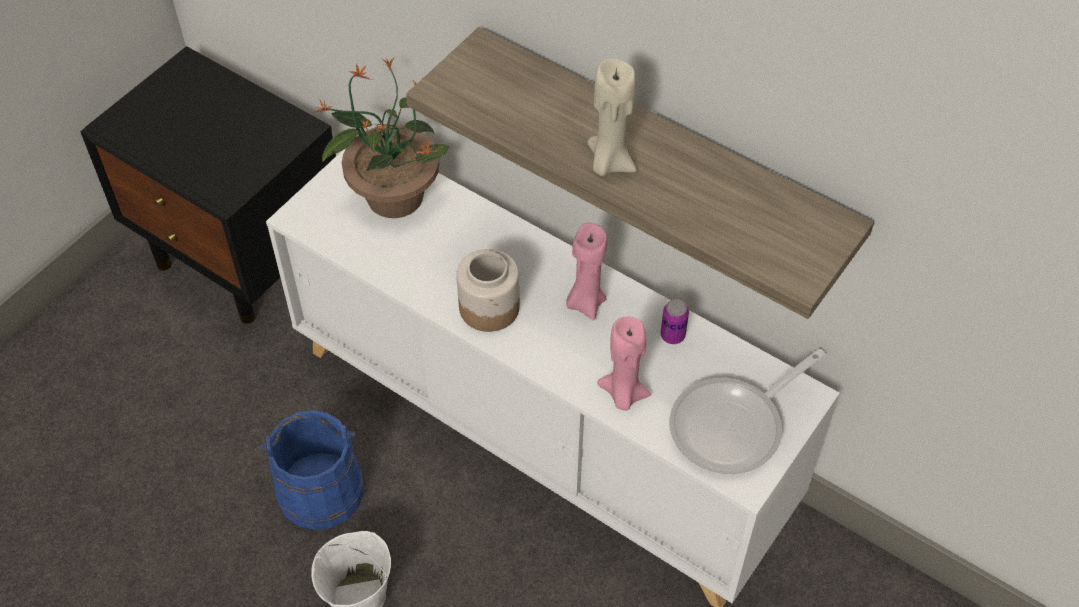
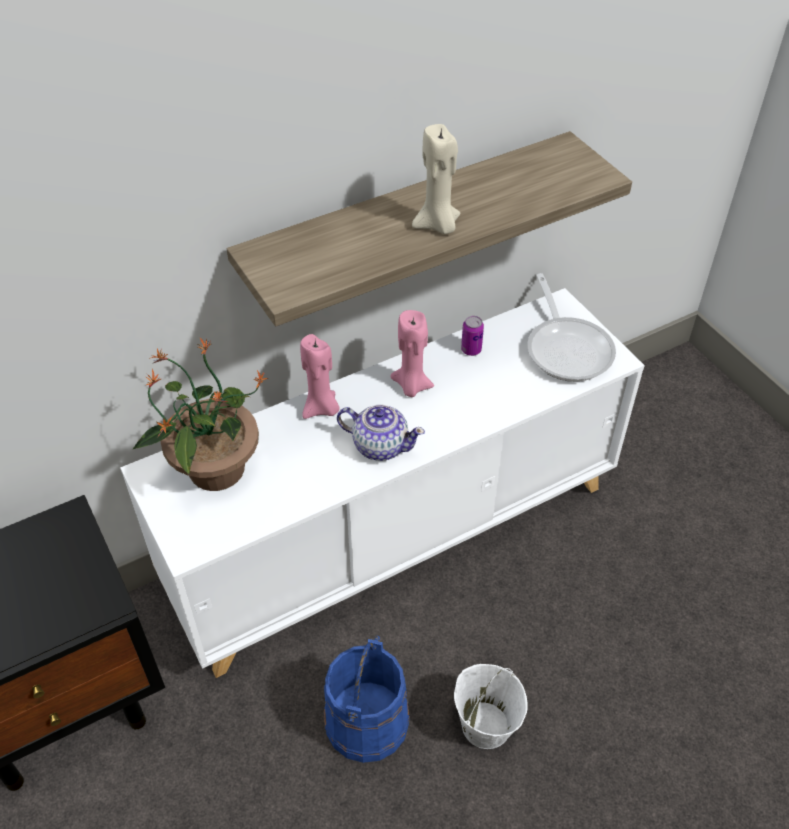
camera: 65 degrees left, 5 degrees down
jar [457,249,520,332] -> teapot [337,405,425,461]
pink candle [597,316,651,411] -> pink candle moved to [300,334,340,419]

